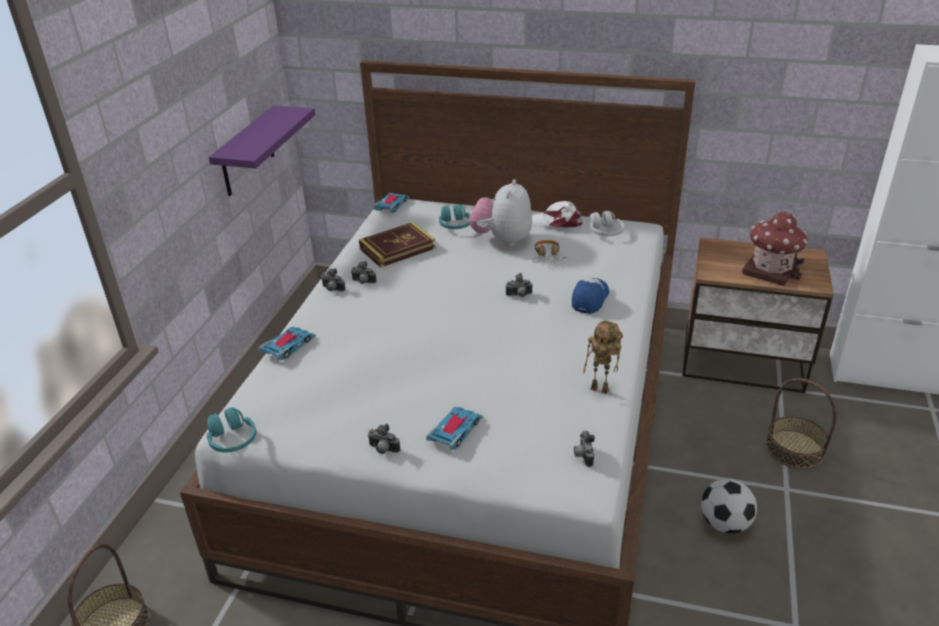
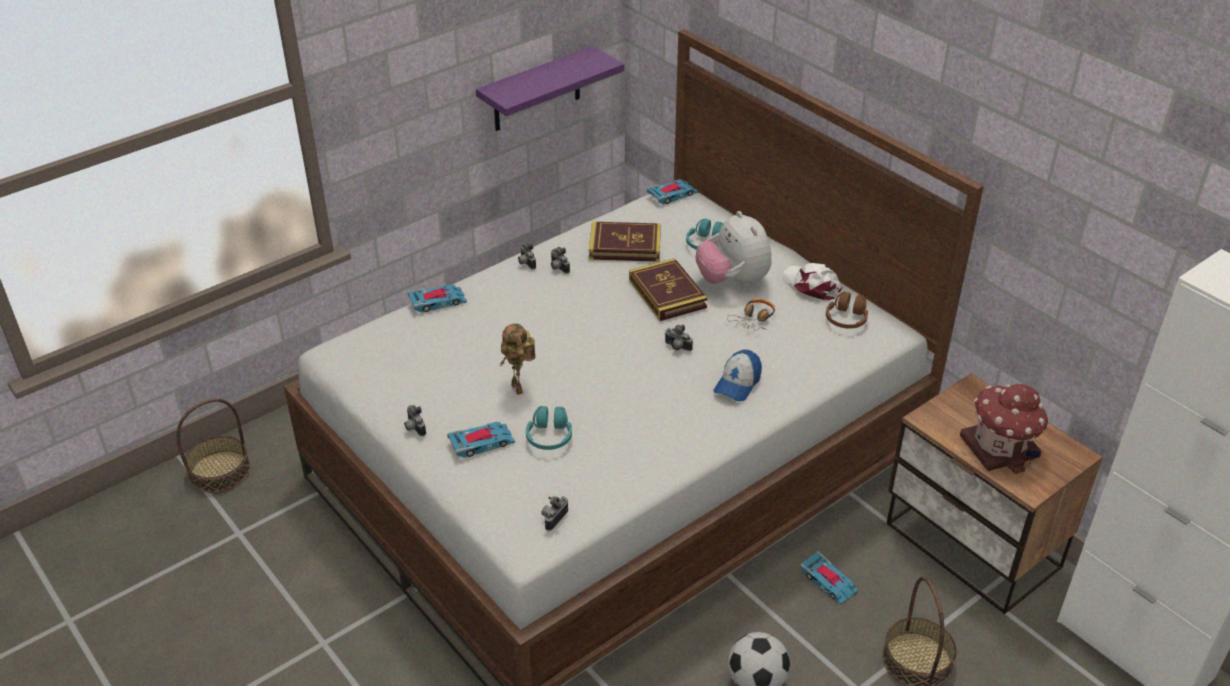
camera: 35 degrees right, 5 degrees up
turquoise headphones [207,407,256,452] -> turquoise headphones moved to [526,406,572,450]
plush toy [469,179,532,247] -> plush toy turned 75 degrees counterclockwise [696,211,772,286]
cap [572,277,609,314] -> cap turned 150 degrees clockwise [713,349,762,402]
toy robot [583,321,623,394] -> toy robot moved to [500,323,536,395]
white headphones [589,211,624,236] -> brown headphones [826,292,868,329]
none -> book [629,258,707,321]
none -> toy car [800,552,858,605]

